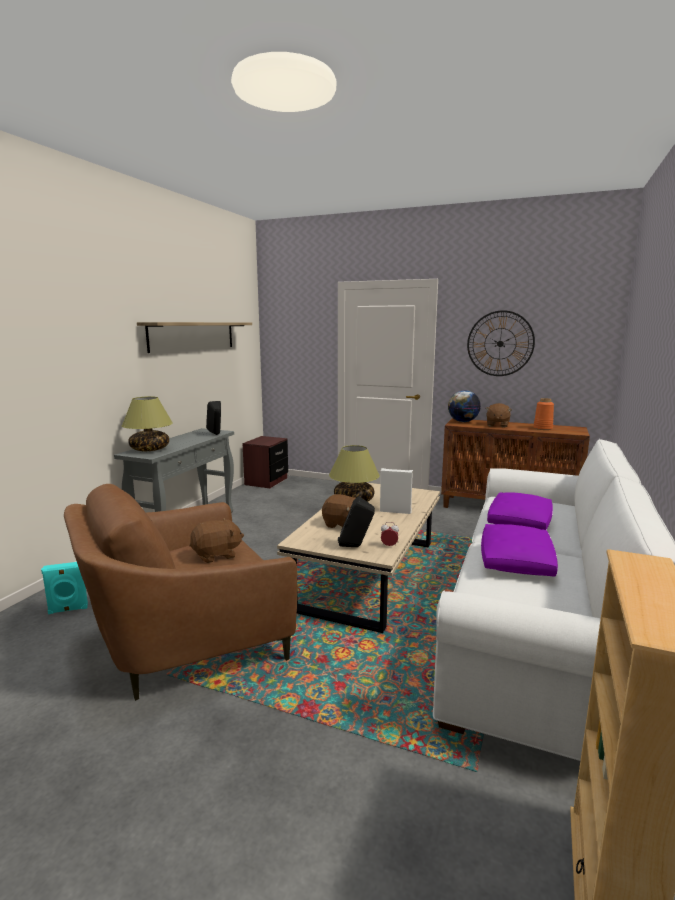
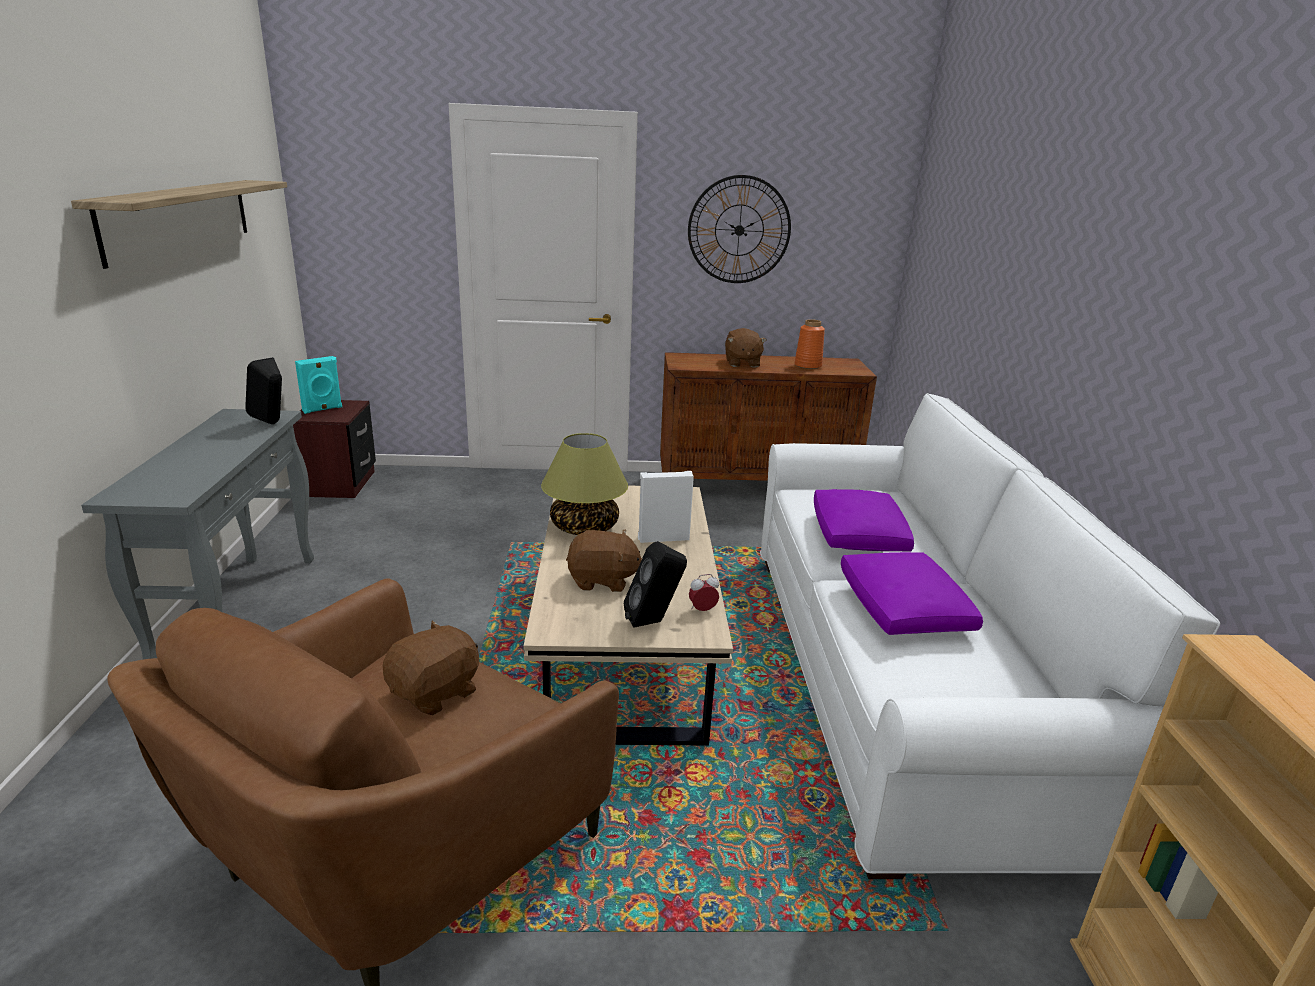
camera: 25 degrees left, 10 degrees up
turquoise speaker [41,562,88,614] -> turquoise speaker moved to [295,356,342,414]
table lamp [122,396,173,451] -> none
globe [448,390,481,422] -> none

